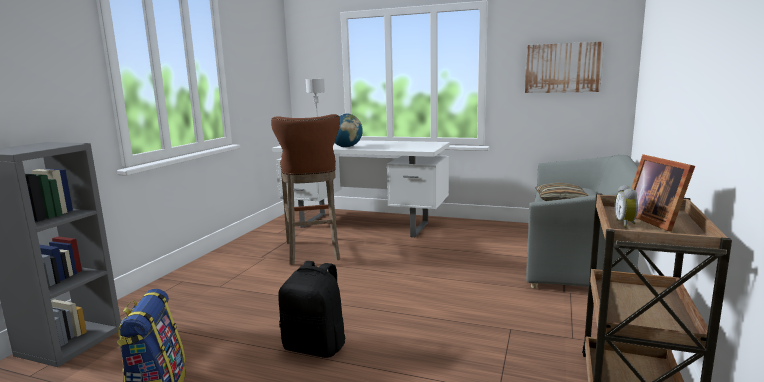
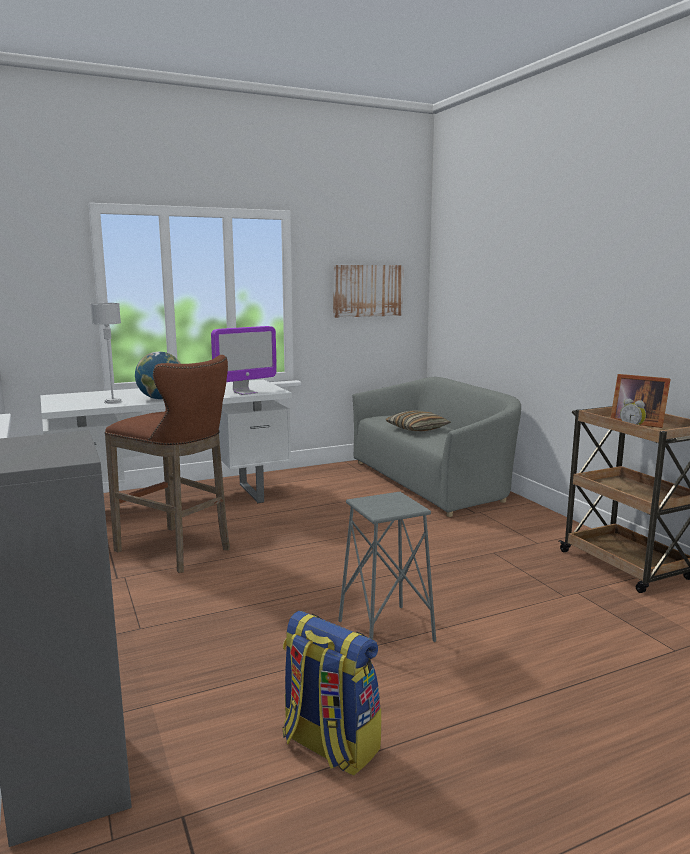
camera: 45 degrees left, 0 degrees up
black backpack [278,261,346,358] -> grey stool [338,492,436,642]
none -> monitor [211,326,277,395]

